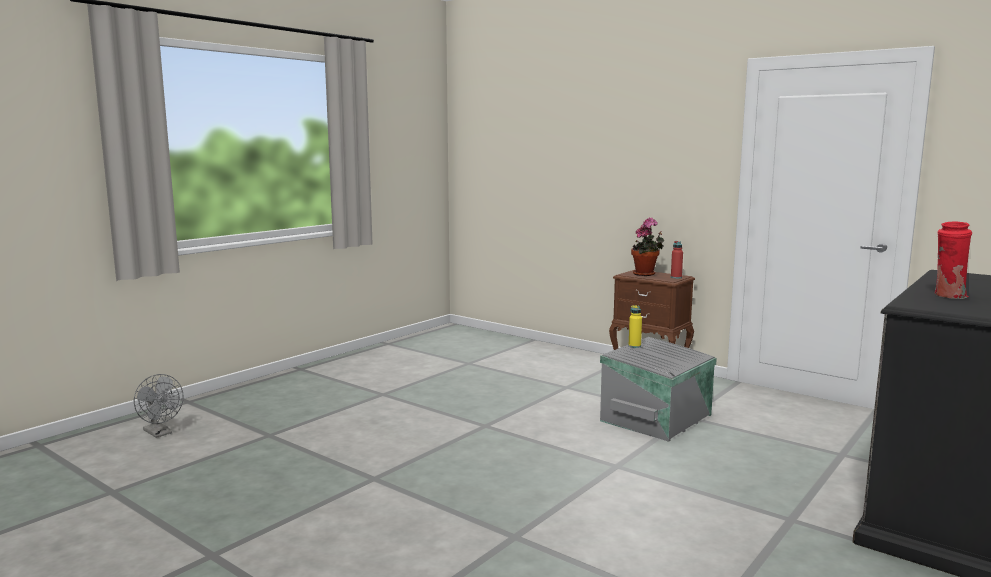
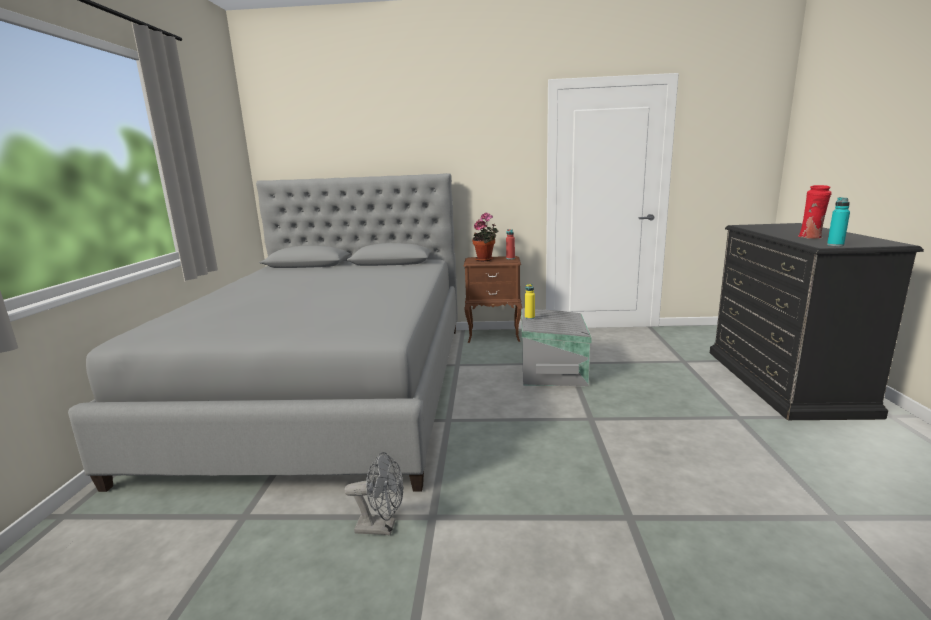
camera: 35 degrees left, 5 degrees up
grey fan [134,374,183,438] -> grey fan moved to [344,452,404,535]
none -> grey bed [68,173,458,492]
none -> turquoise bottle [827,197,850,246]

